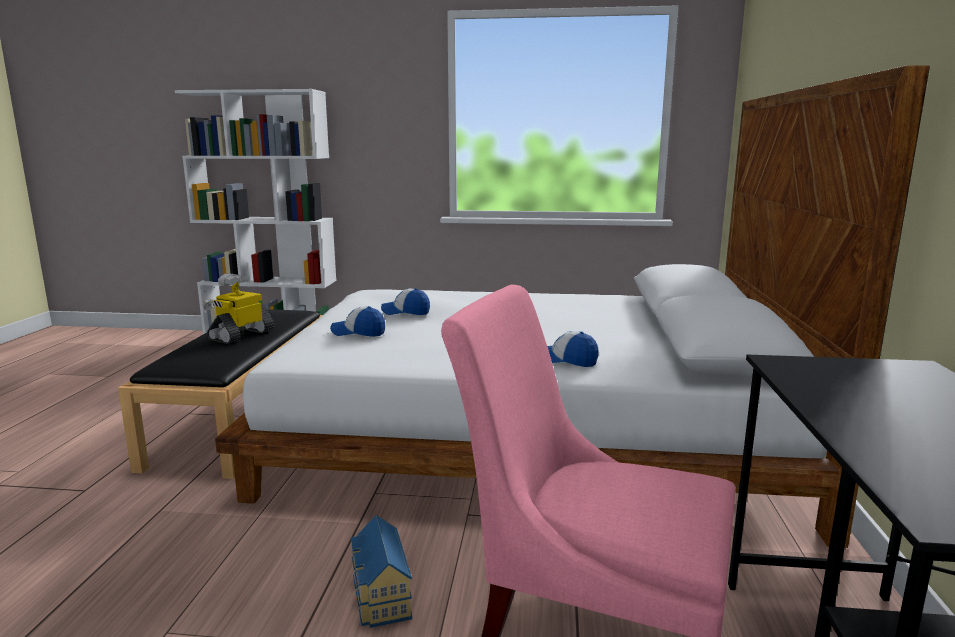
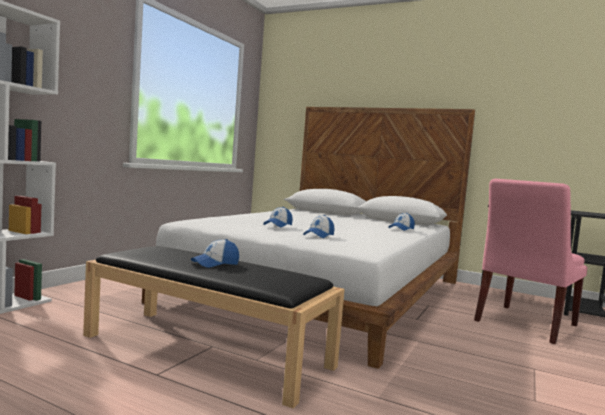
camera: 70 degrees left, 10 degrees down
toy robot [203,273,274,344] -> cap [191,239,239,268]
toy house [350,515,412,628] -> none

